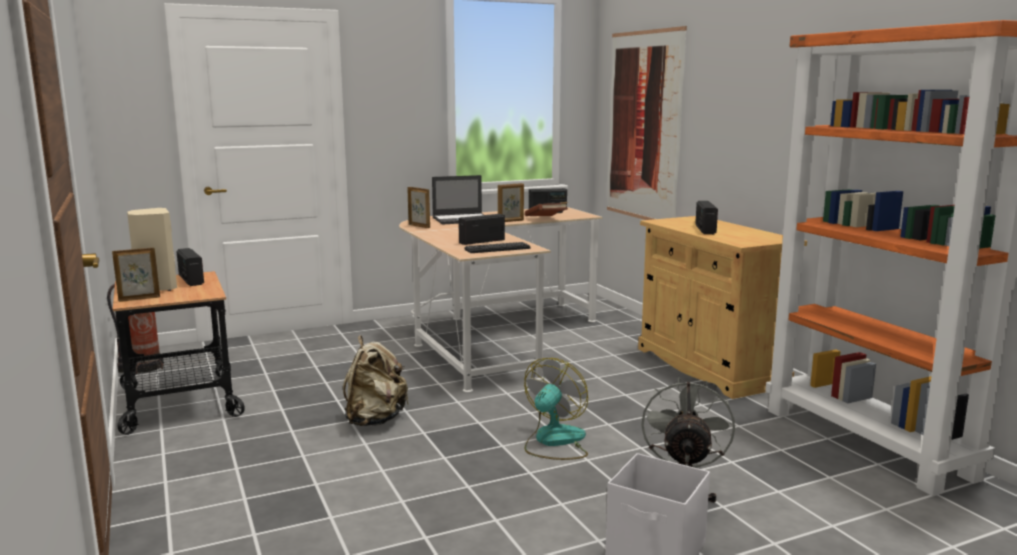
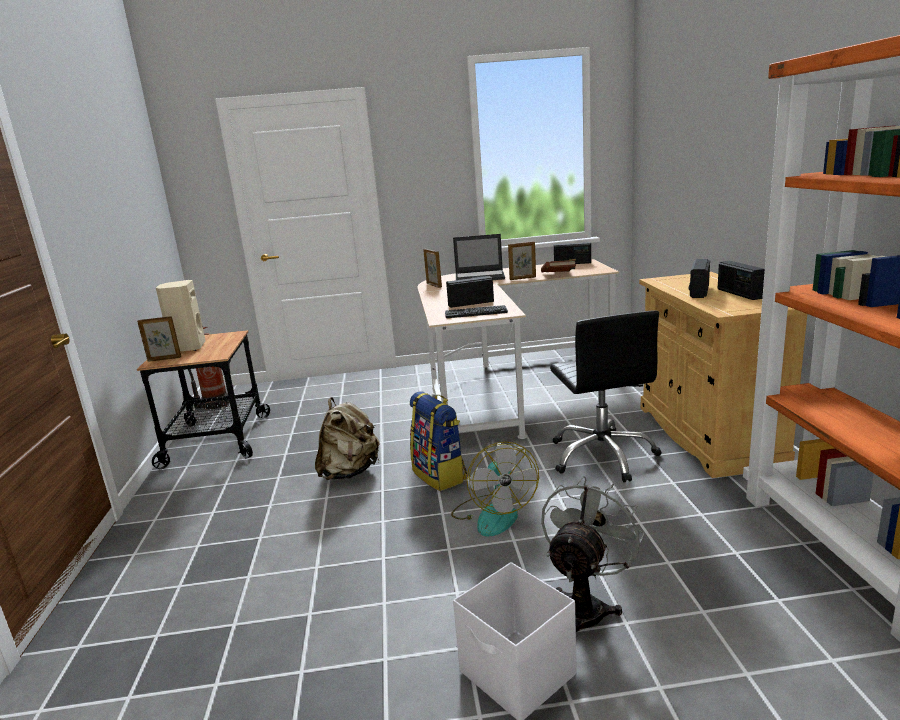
camera: 20 degrees right, 5 degrees up
radio [176,248,204,286] -> radio moved to [717,261,765,300]
fan [524,358,588,460] -> fan turned 120 degrees clockwise [451,442,539,537]
picture [607,26,687,220] -> none
none -> backpack [410,391,467,491]
none -> black office chair [550,310,662,482]

